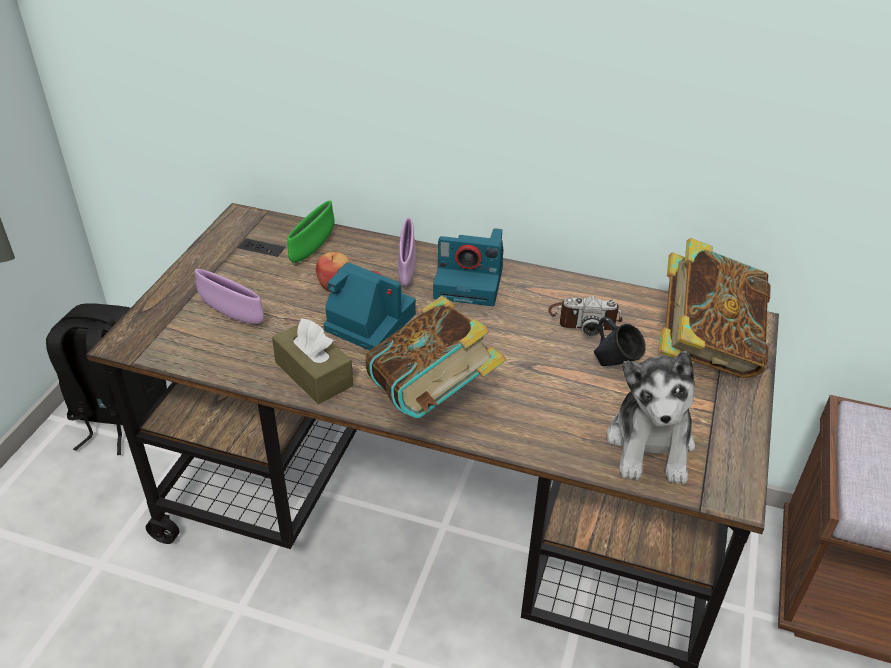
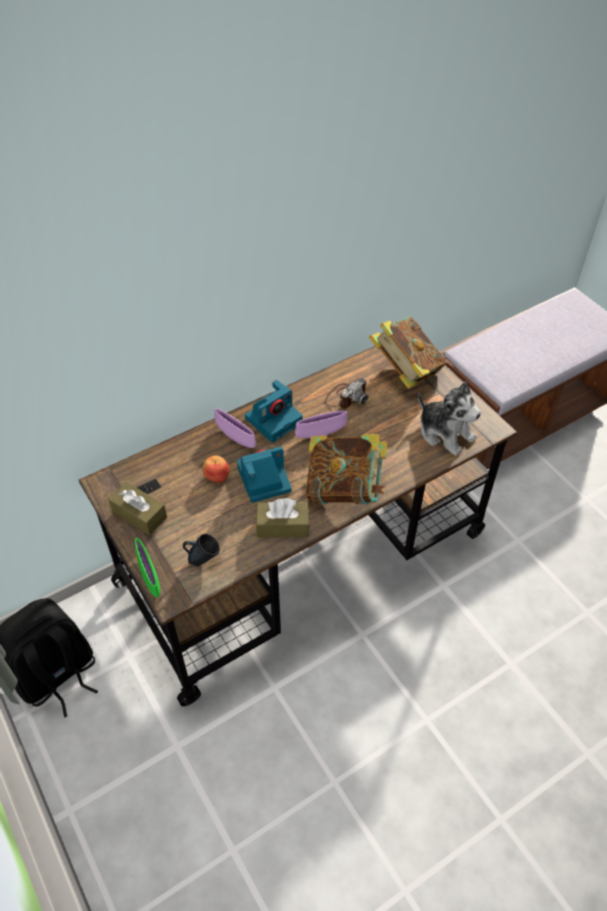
camera: 50 degrees left, 10 degrees up
purple bowl [195,269,264,324] -> purple bowl moved to [295,411,347,438]
green bowl [287,200,334,262] -> green bowl moved to [135,538,160,597]
blue mug [594,317,646,366] -> blue mug moved to [183,534,220,566]
none -> brown tissue box [108,482,167,535]

